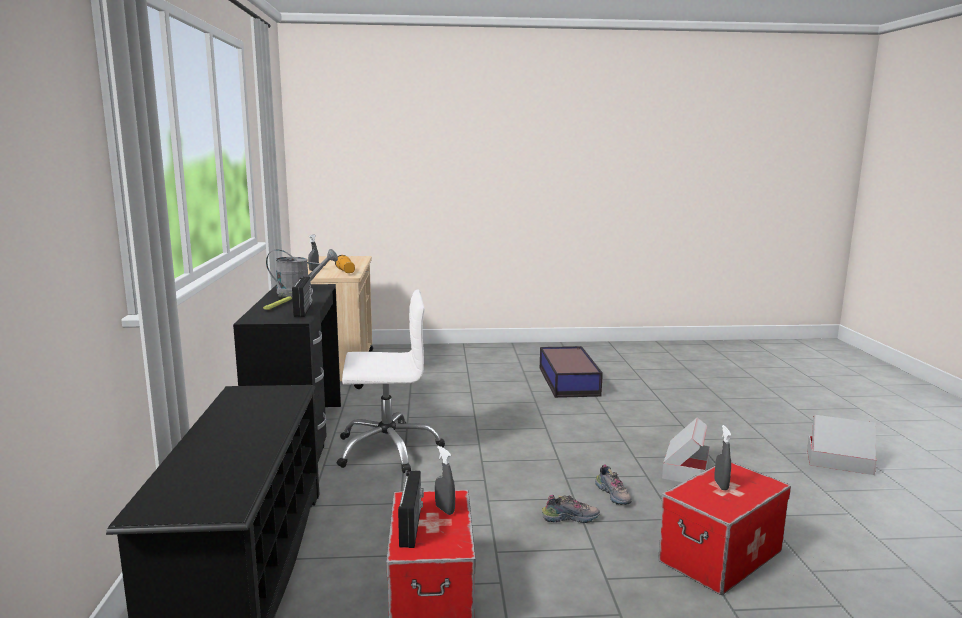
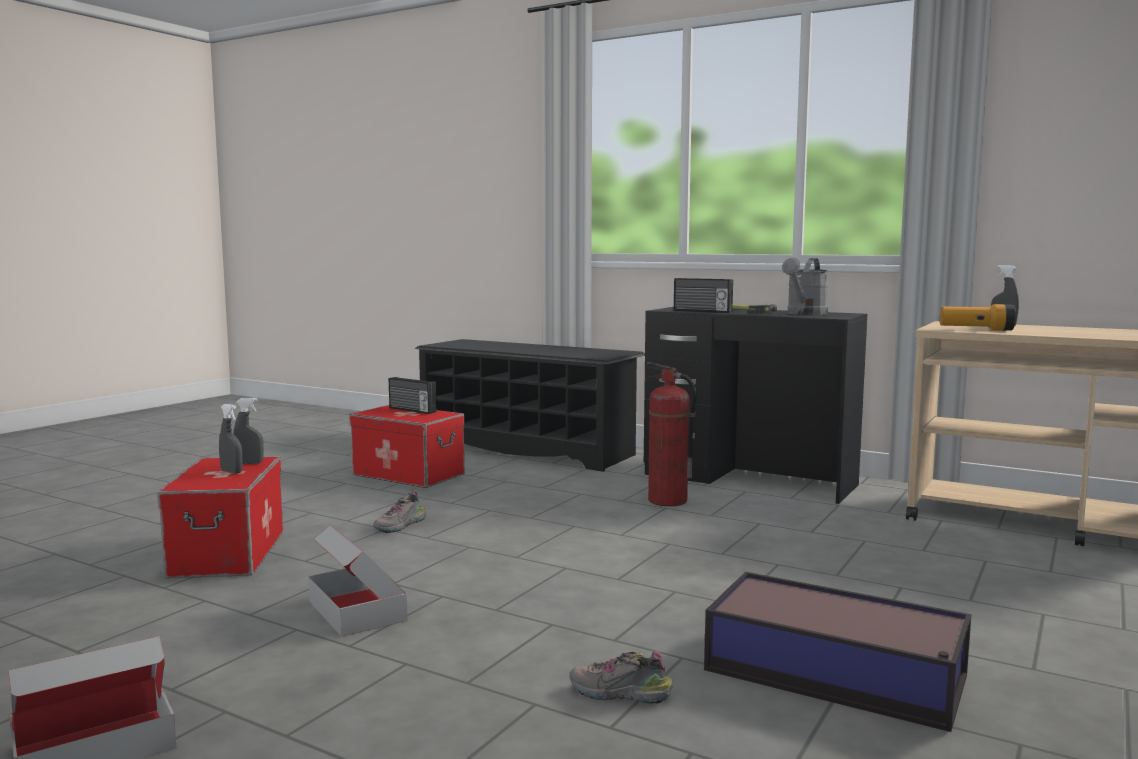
camera: 125 degrees right, 5 degrees down
white office chair [337,290,445,473] -> fire extinguisher [645,362,697,506]
grey spray bottle [435,446,455,515] -> grey spray bottle moved to [233,398,264,464]
shoe [595,465,632,505] -> shoe moved to [569,651,673,704]

